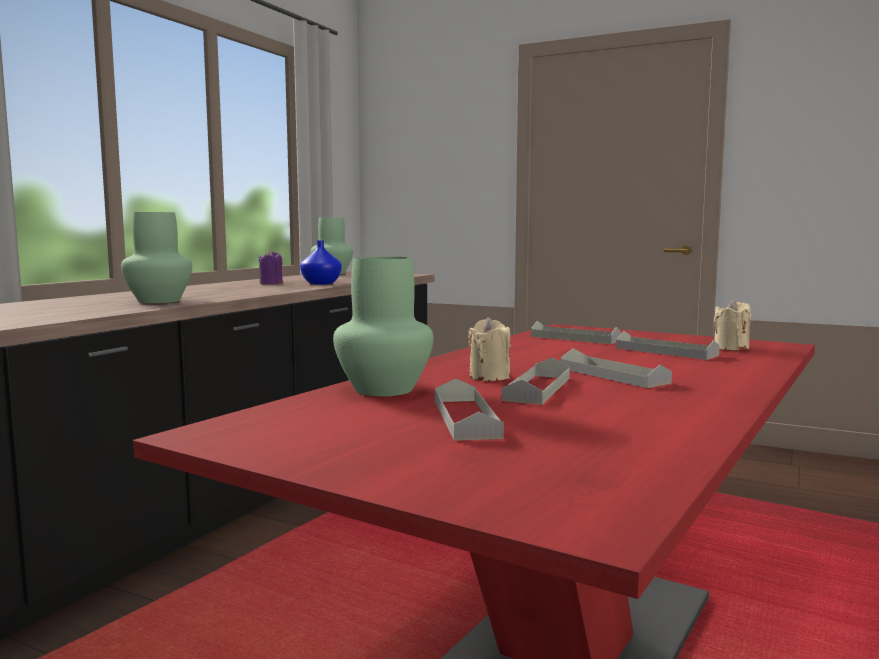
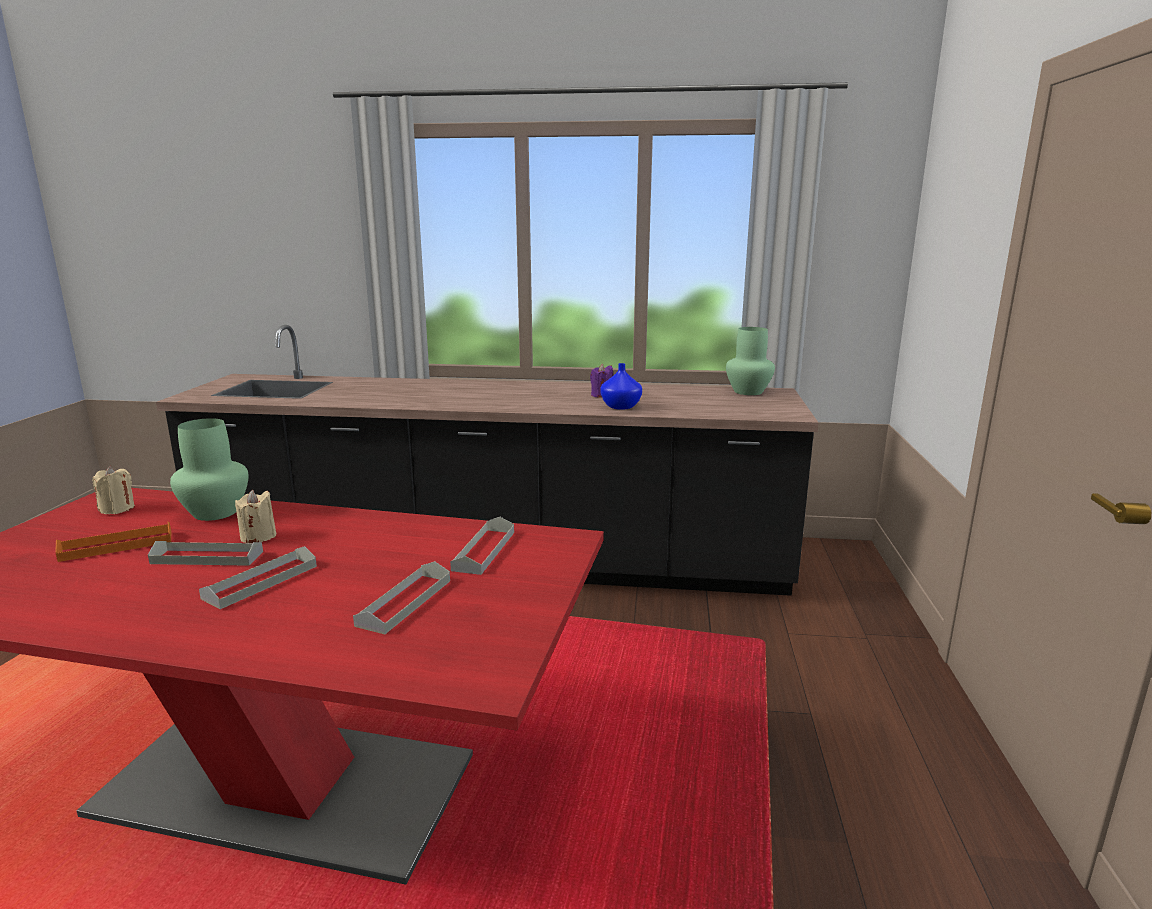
camera: 70 degrees right, 10 degrees up
green vase [121,212,192,303] -> none
grey tray [435,378,504,441] -> orange tray [55,522,171,562]
beige candle [714,299,751,350] -> beige candle moved to [92,466,135,514]

